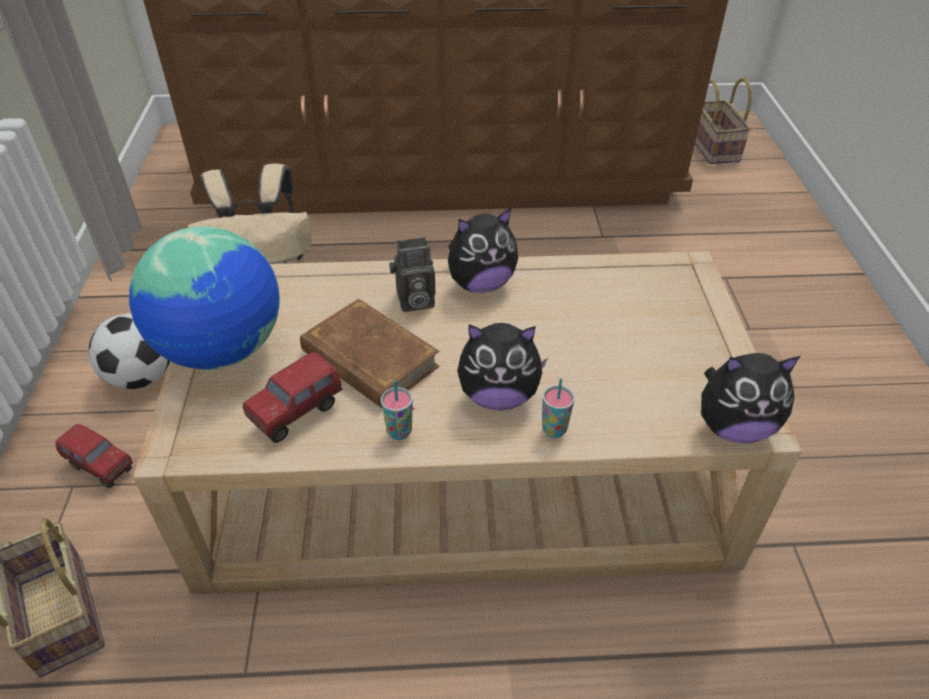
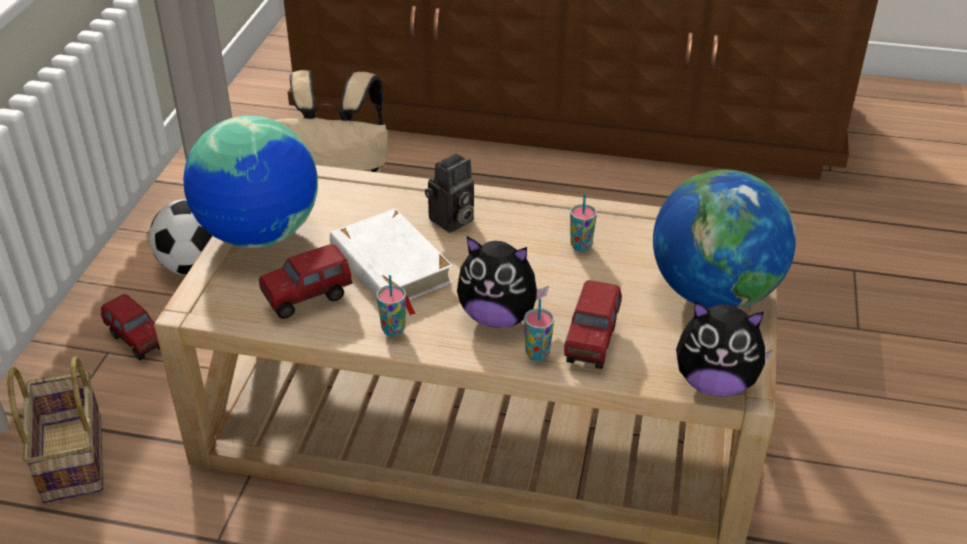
camera: 15 degrees right, 5 degrees down
brown book [300,299,440,409] -> white book [330,208,453,316]
camera [389,237,435,312] -> camera turned 45 degrees counterclockwise [425,153,474,233]
plush toy [448,208,518,293] -> none
basket [695,78,752,164] -> none
none -> toy truck [564,280,622,369]
none -> cup [570,193,597,252]
none -> globe [653,170,796,308]

